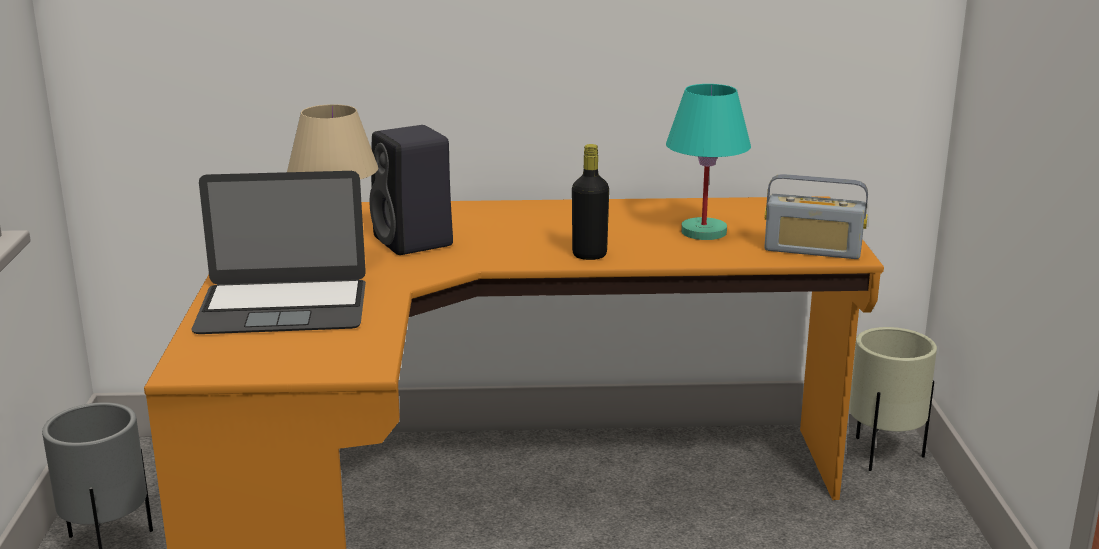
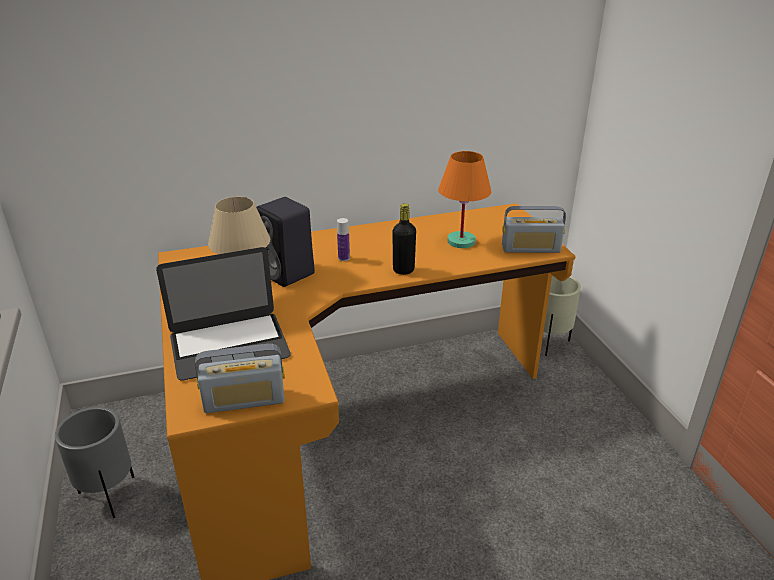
camera: 15 degrees left, 10 degrees up
turquoise table lamp [666,84,751,240] -> orange table lamp [438,151,491,248]
none -> radio [195,344,285,413]
none -> bottle [337,218,350,261]

